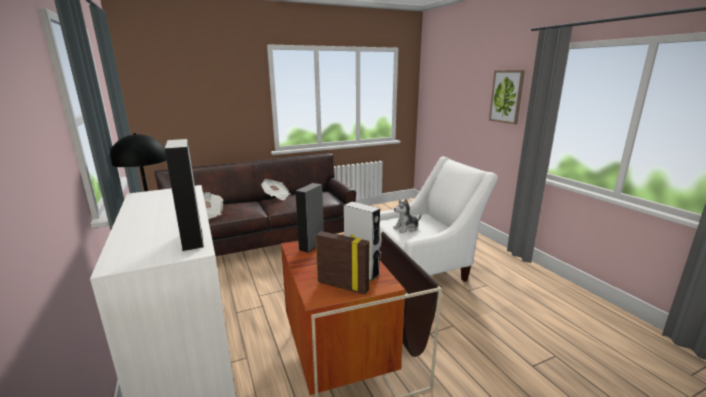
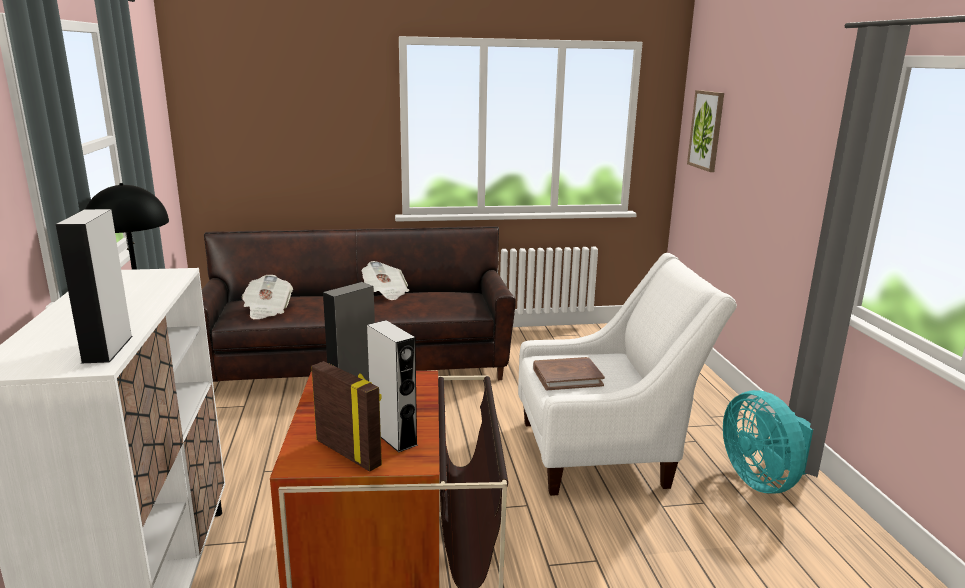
camera: 15 degrees right, 0 degrees up
plush toy [393,199,421,233] -> brown book [533,357,605,390]
picture [489,70,525,124] -> picture moved to [687,90,724,172]
none -> turquoise fan [723,390,813,494]

